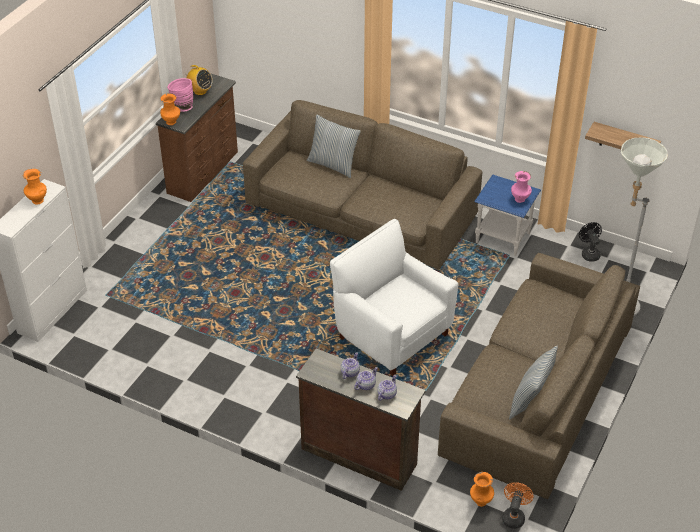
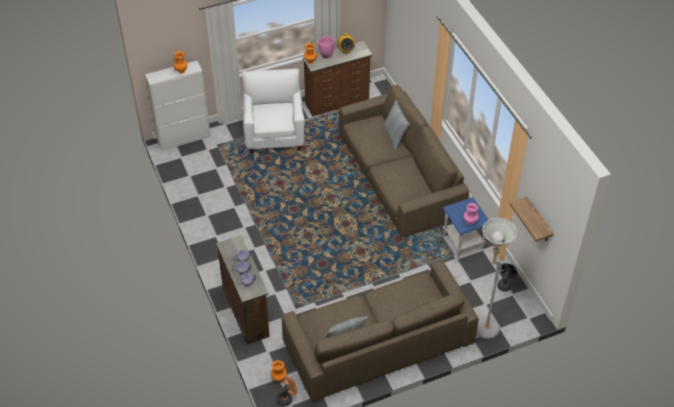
camera: 40 degrees right, 5 degrees up
white armchair [330,219,459,376] -> white armchair moved to [242,69,305,154]

